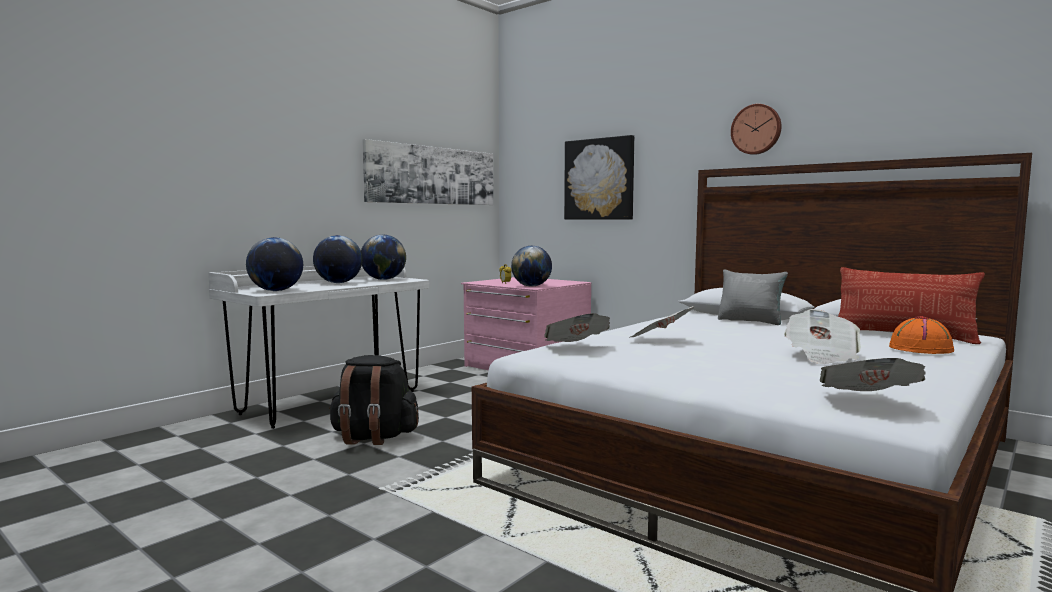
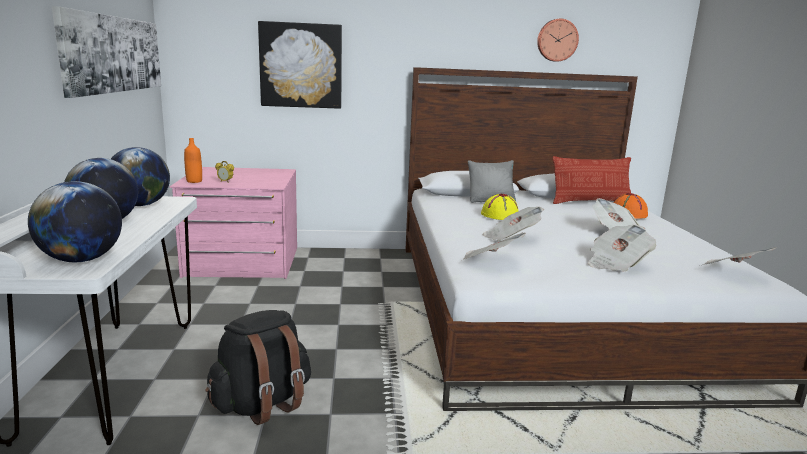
camera: 45 degrees left, 10 degrees up
globe [511,246,552,287] -> none
wall clock [731,104,782,155] -> wall clock moved to [537,19,579,62]
none -> orange bottle [184,138,202,183]
none -> yellow hat [481,194,518,220]
none -> newspaper [588,225,656,272]

